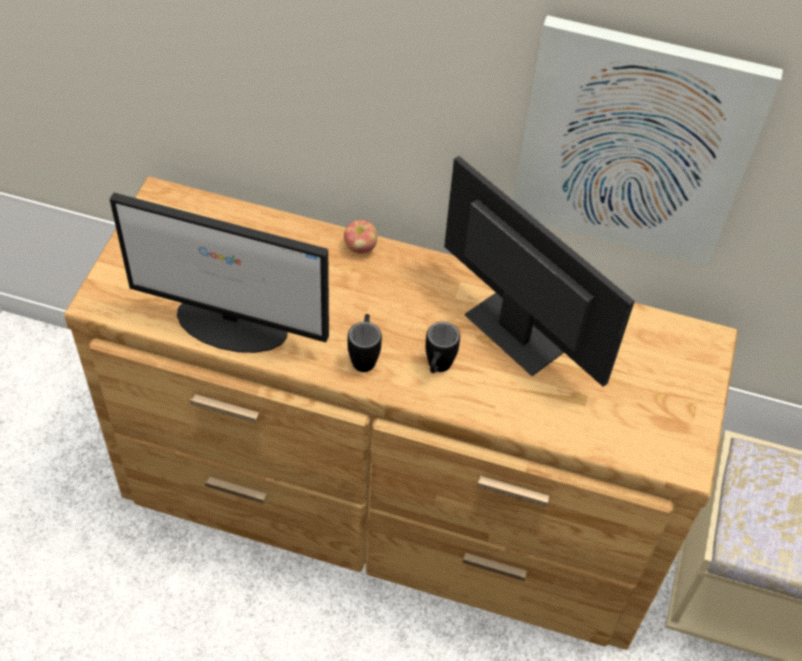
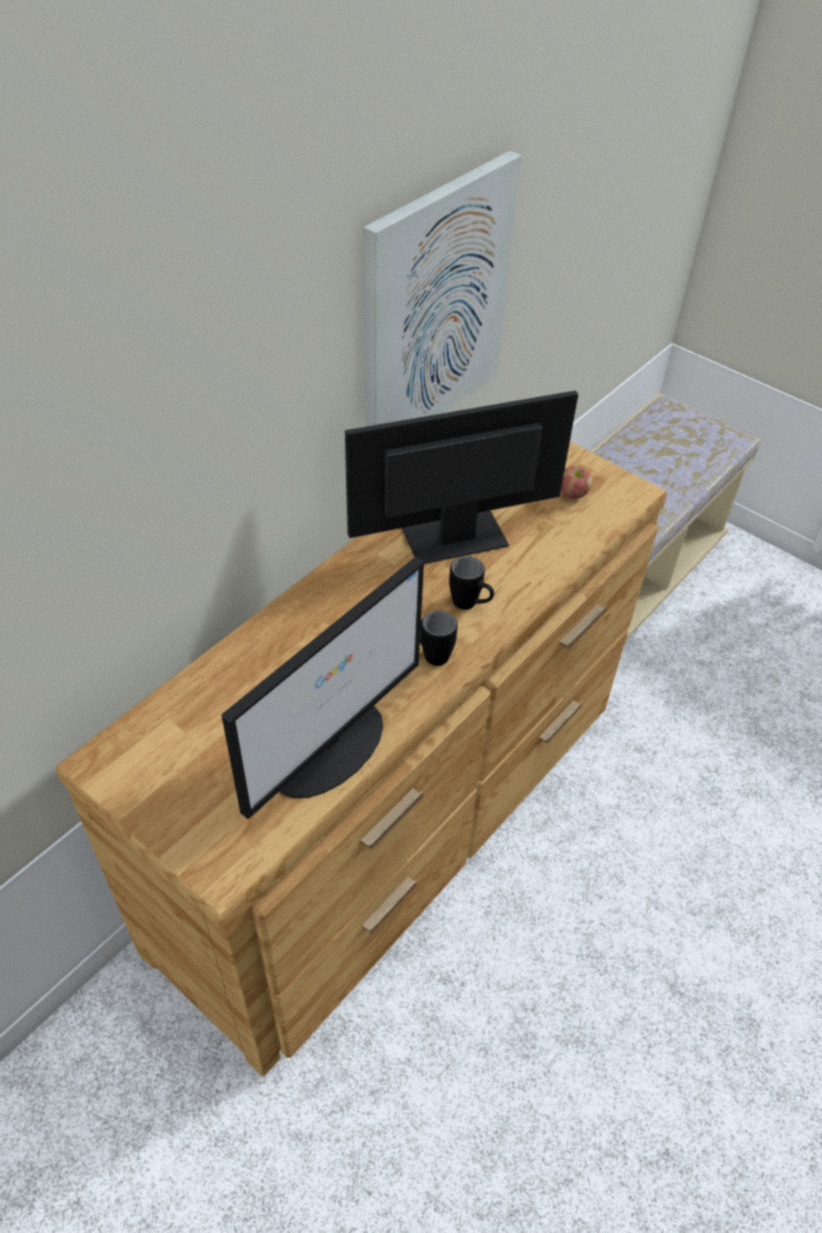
camera: 65 degrees left, 5 degrees down
apple [344,220,377,253] -> apple moved to [561,466,593,499]

